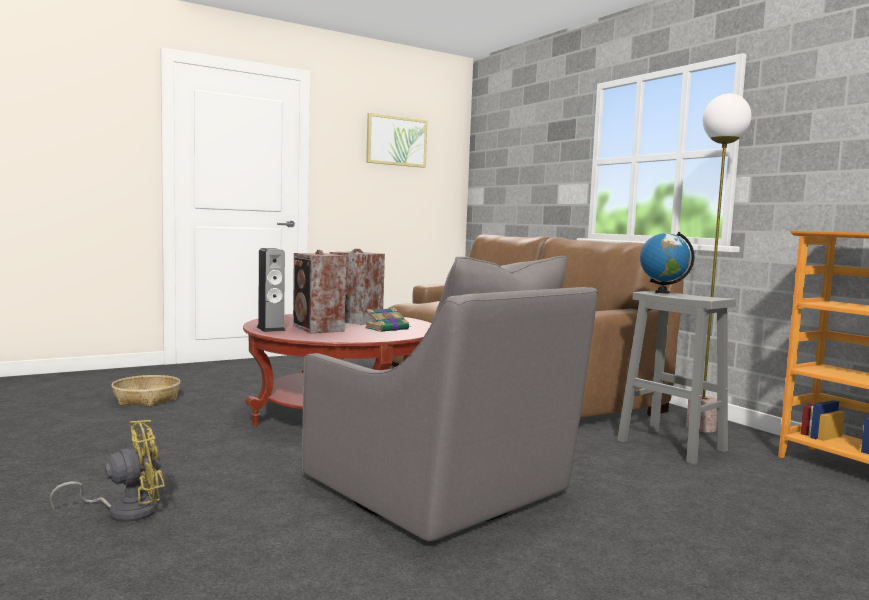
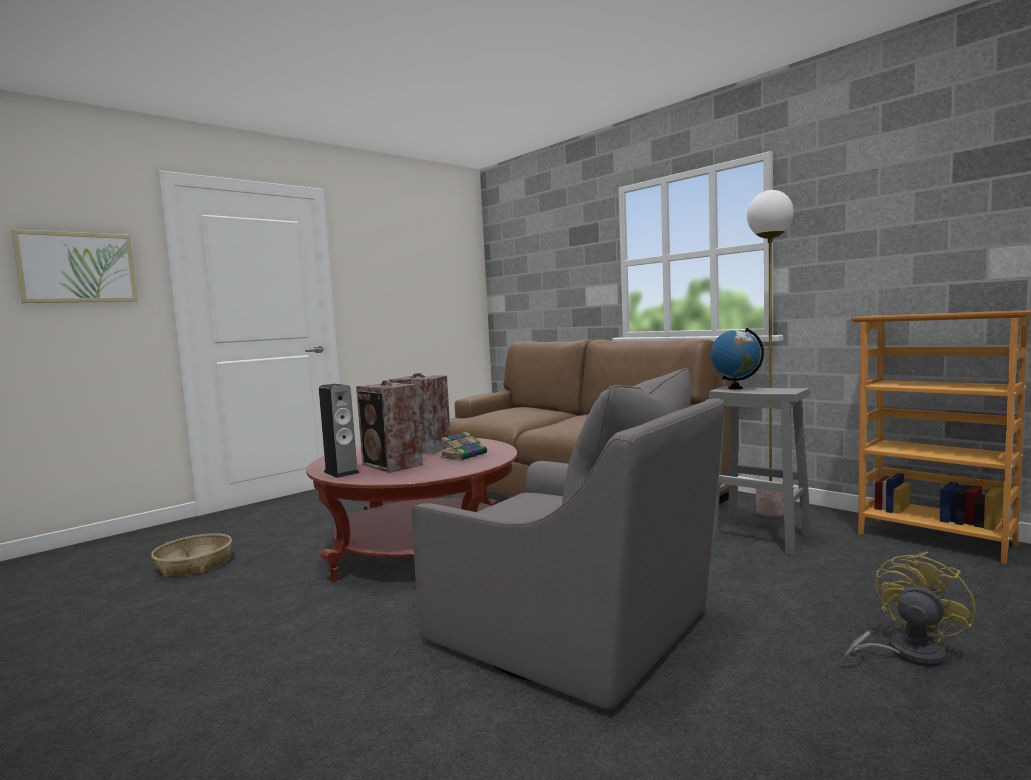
camera: 10 degrees left, 0 degrees up
yellow fan [50,420,165,522] -> yellow fan moved to [841,552,976,667]
picture [366,113,427,168] -> picture moved to [11,229,138,303]

